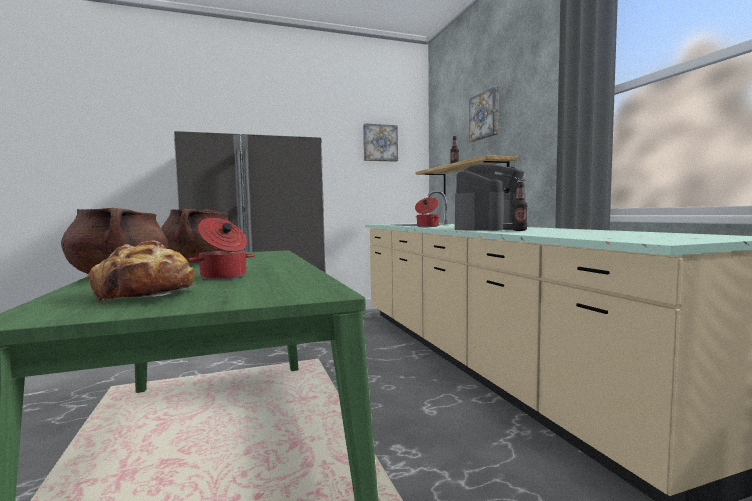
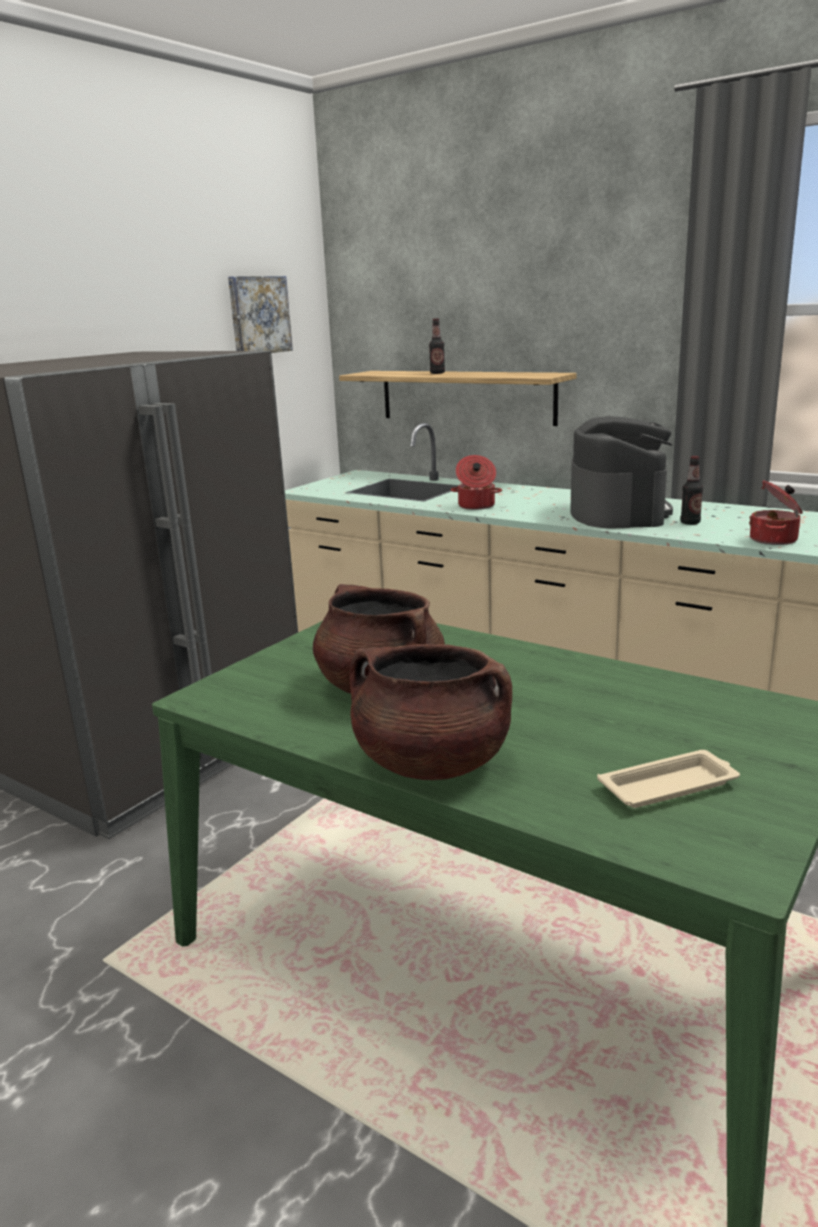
camera: 35 degrees left, 15 degrees up
bread [88,241,195,303] -> beige tray [597,750,740,808]
cooking pot [189,218,255,280] -> cooking pot moved to [749,480,803,545]
picture [469,87,499,142] -> none

